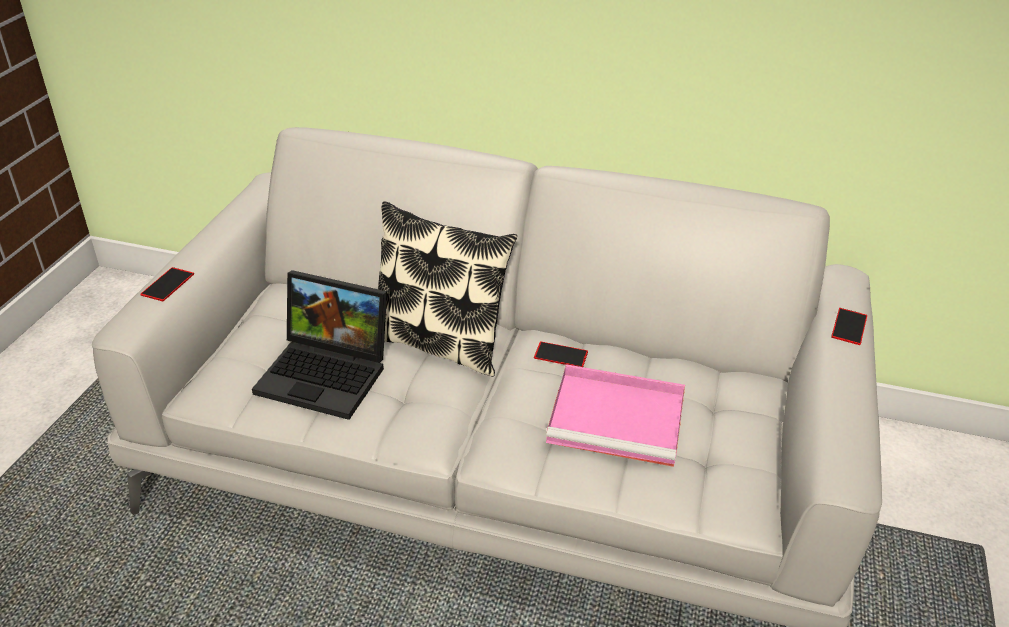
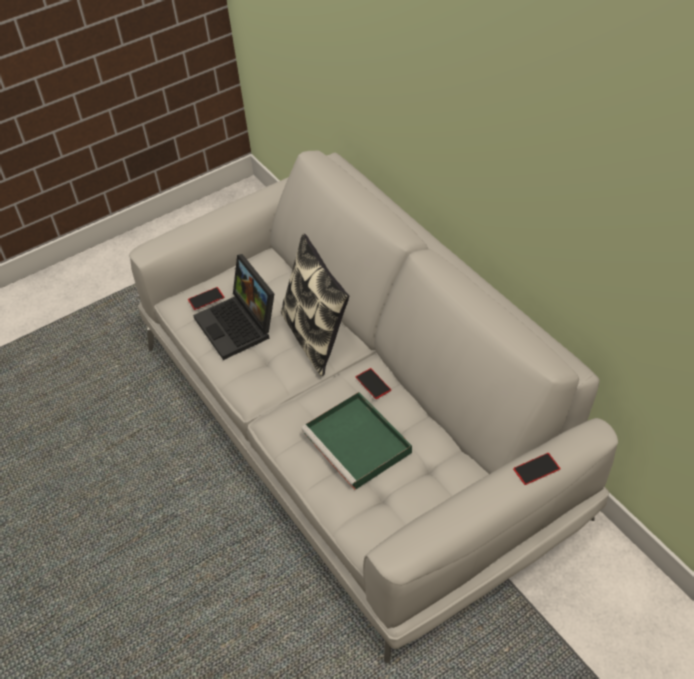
camera: 45 degrees right, 10 degrees up
phone [140,267,194,301] -> phone moved to [188,287,224,310]
pink tray [546,364,685,467] -> green tray [301,392,412,490]

